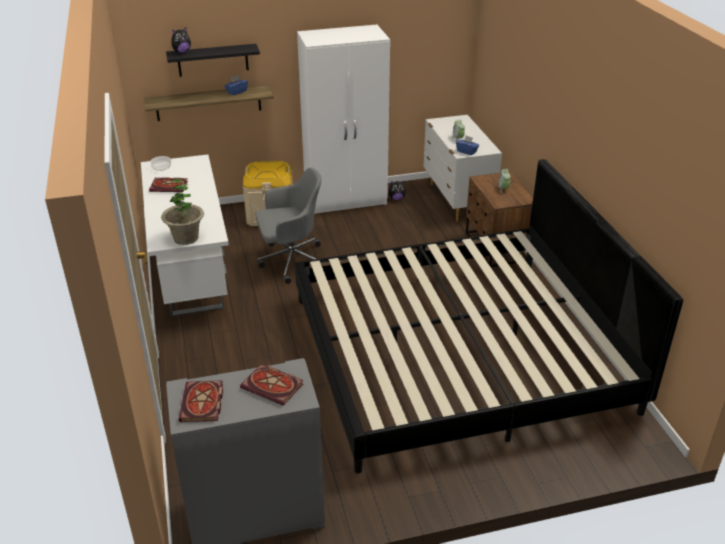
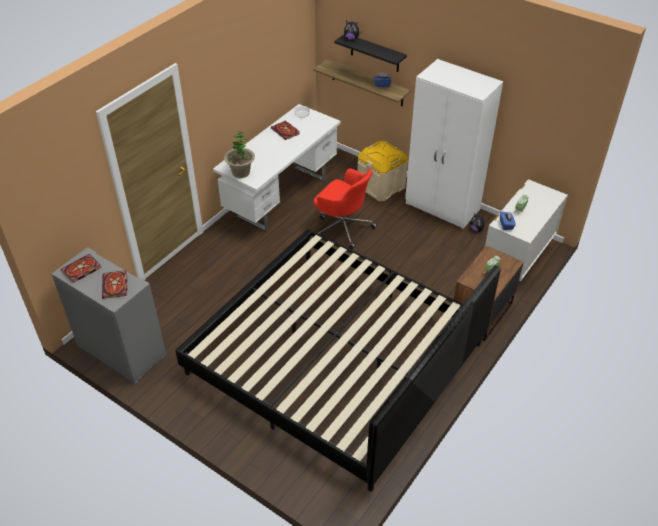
camera: 50 degrees right, 10 degrees up
grey office chair [256,168,321,284] -> red office chair [314,168,377,249]

